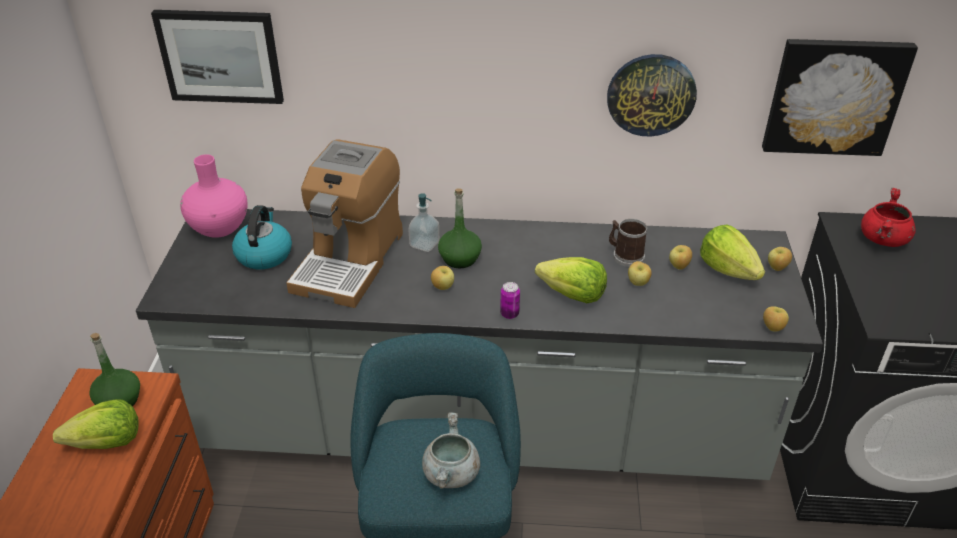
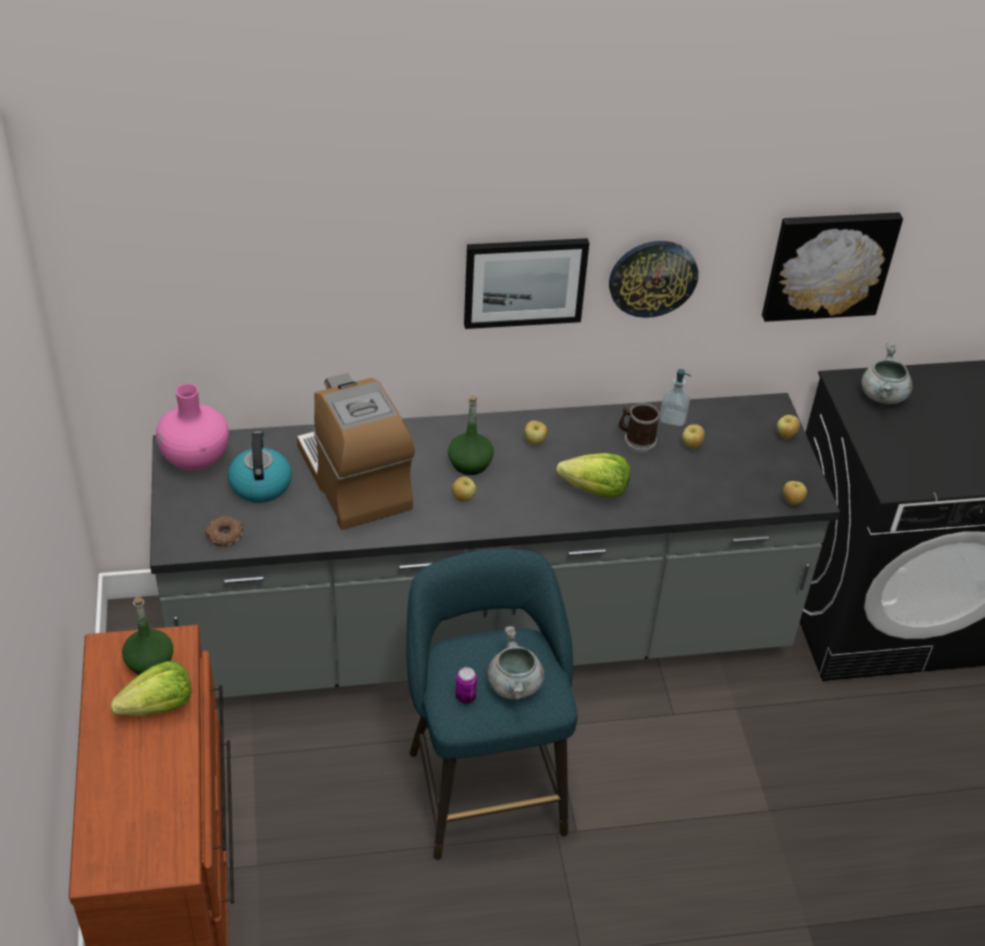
camera: 15 degrees left, 5 degrees up
picture [151,10,284,104] -> picture moved to [464,238,589,329]
coffee machine [286,139,403,308] -> coffee machine turned 150 degrees clockwise [297,373,415,530]
soap dispenser [408,193,439,252] -> soap dispenser moved to [660,369,691,426]
can [500,282,520,319] -> can moved to [456,667,477,704]
apple [628,261,652,286] -> apple moved to [524,420,548,445]
lettuce [700,224,765,280] -> none
red cooking pot [861,188,915,247] -> grey cooking pot [862,343,913,404]
none -> donut [205,517,243,547]

